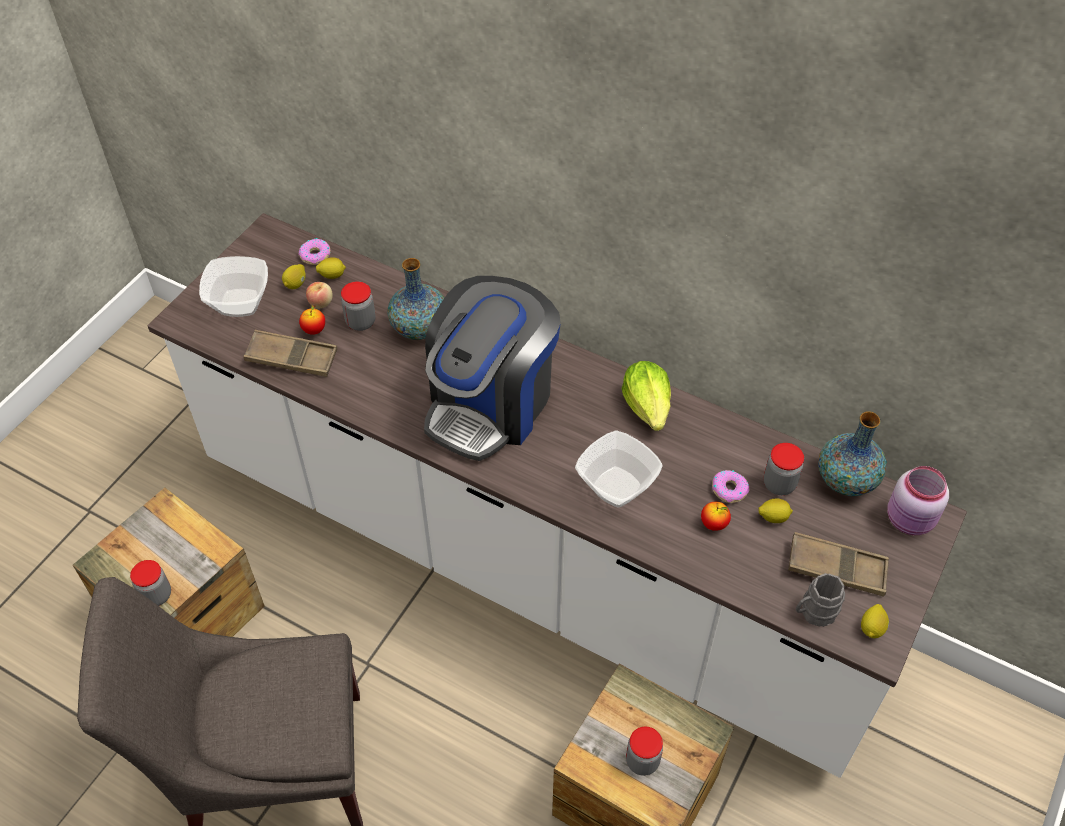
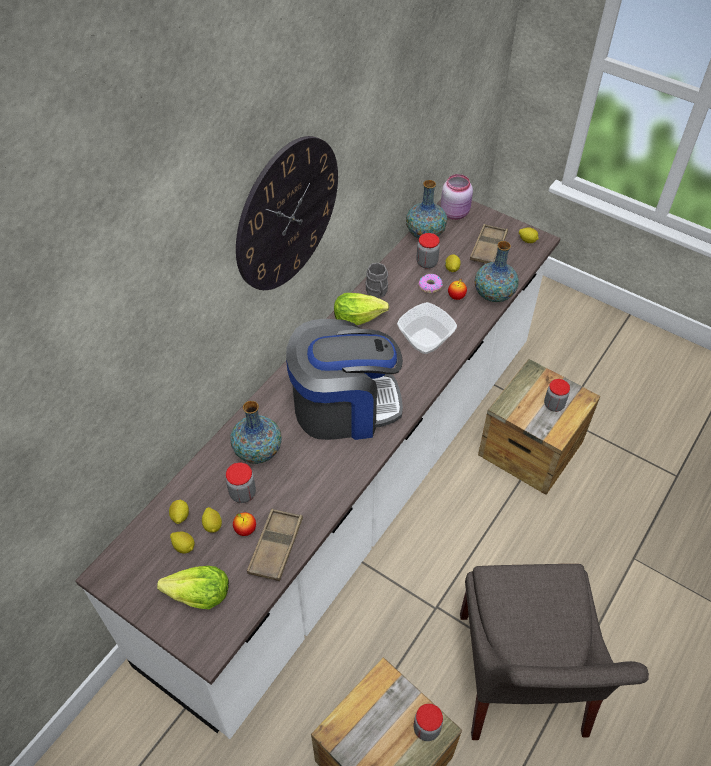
camera: 85 degrees left, 0 degrees up
bowl [199,256,268,317] -> lettuce [157,566,229,609]
donut [299,238,331,265] -> none
apple [306,282,333,308] -> lemon [202,507,222,533]
coffee machine [424,276,561,461] -> coffee machine turned 45 degrees counterclockwise [286,319,403,440]
grey mug [796,573,845,627] -> grey mug moved to [365,263,388,298]
none -> wall clock [236,136,338,290]
none -> vase [475,241,519,302]

